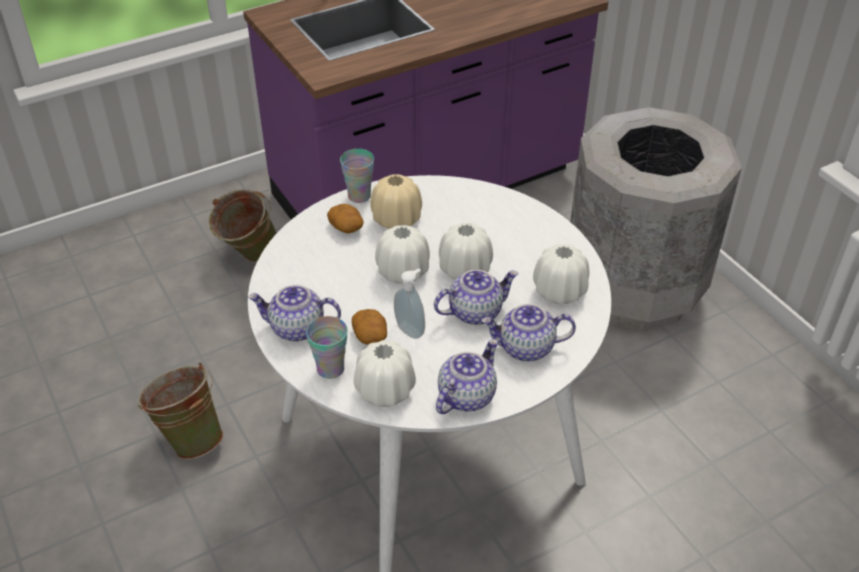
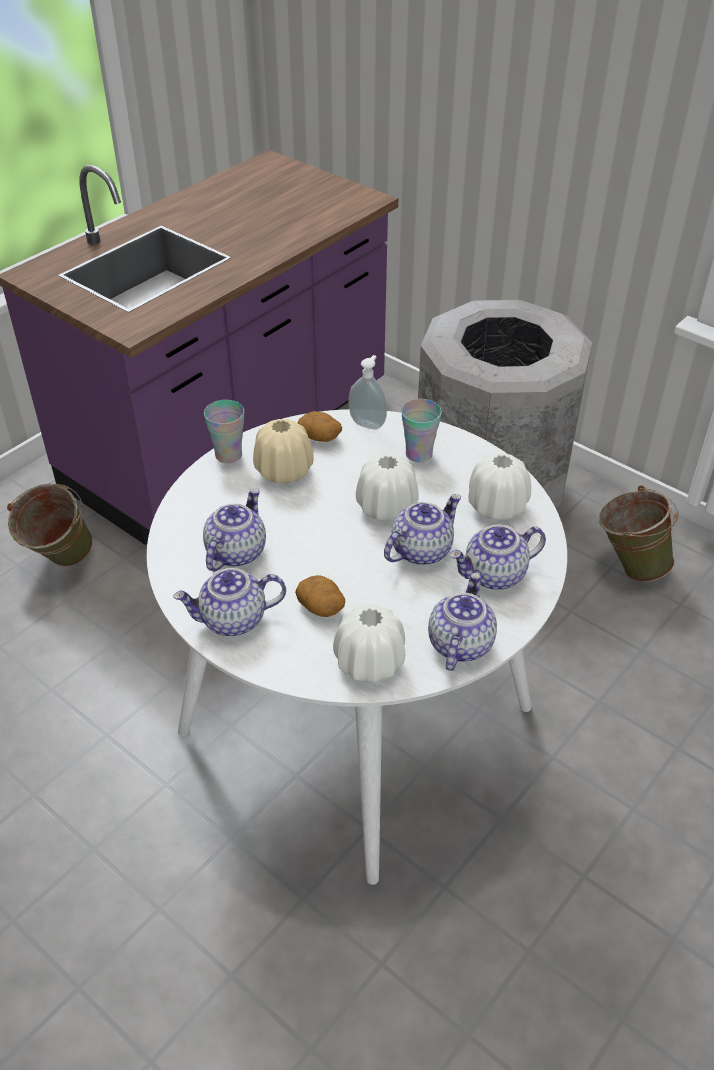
camera: 20 degrees left, 0 degrees up
green bucket [138,363,224,460] -> green bucket moved to [599,485,678,582]
cup [306,316,348,379] -> cup moved to [401,399,442,462]
potato [327,204,364,233] -> potato moved to [297,411,342,442]
white vase [375,225,430,284] -> none
soap dispenser [394,268,425,339] -> soap dispenser moved to [349,355,387,430]
none -> teapot [203,488,266,572]

